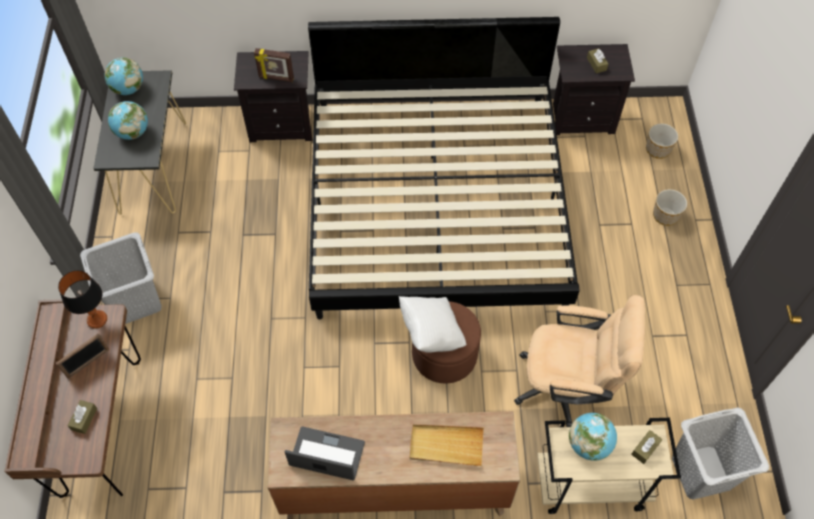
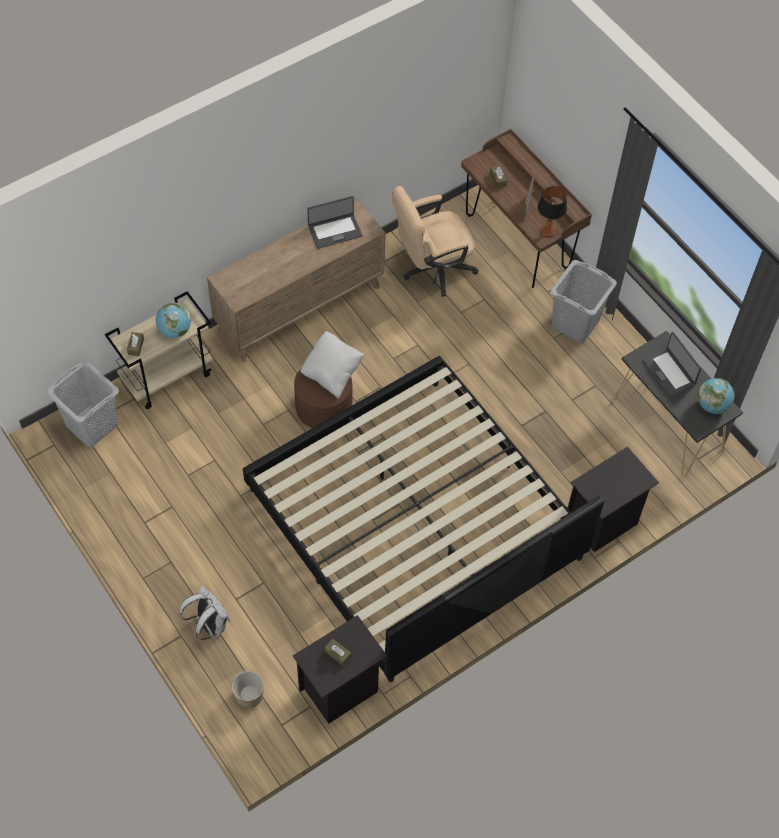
camera: 145 degrees right, 0 degrees up
globe [108,101,148,140] -> laptop [642,332,701,397]
picture frame [254,48,294,82] -> none
beige tray [409,424,484,467] -> none
beige office chair [514,295,645,427] -> beige office chair moved to [392,186,479,297]
planter [653,189,687,226] -> white backpack [180,585,230,640]

